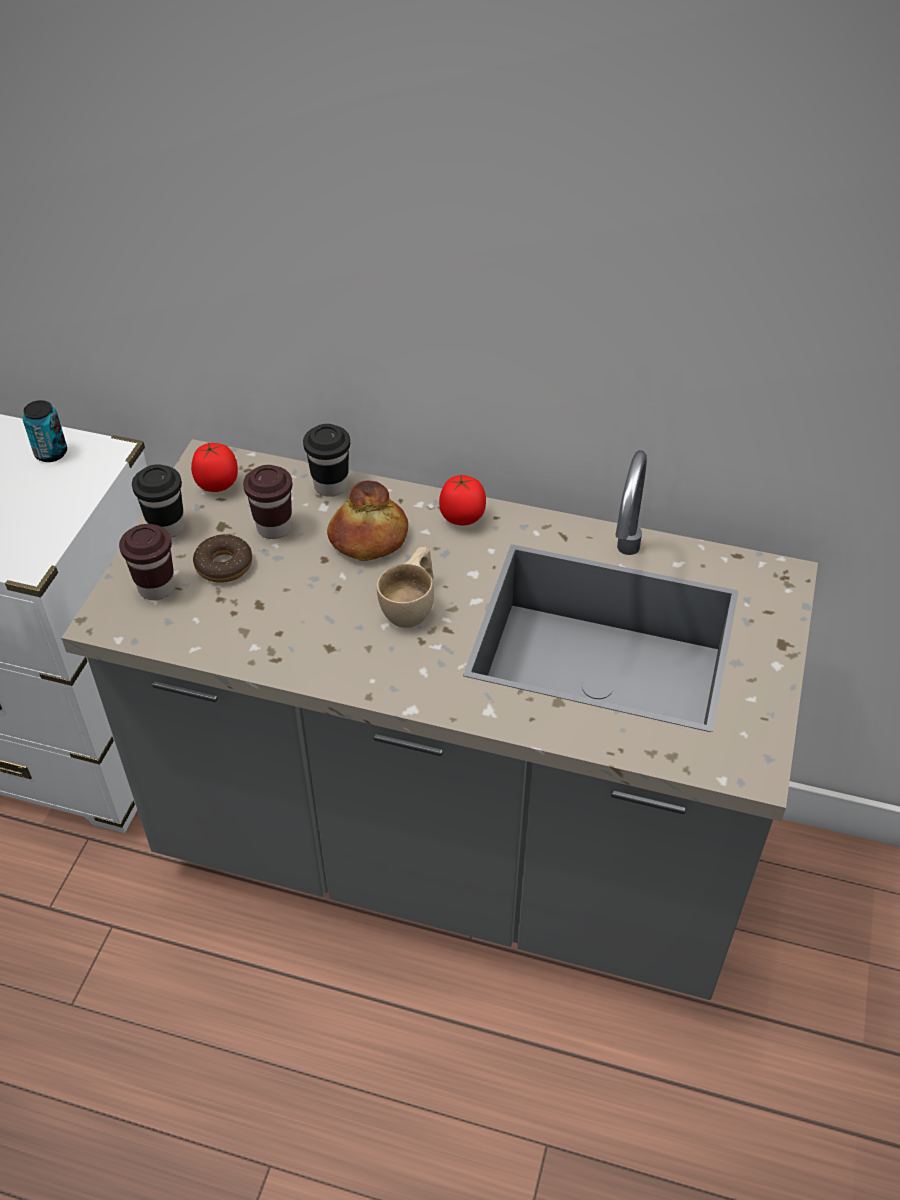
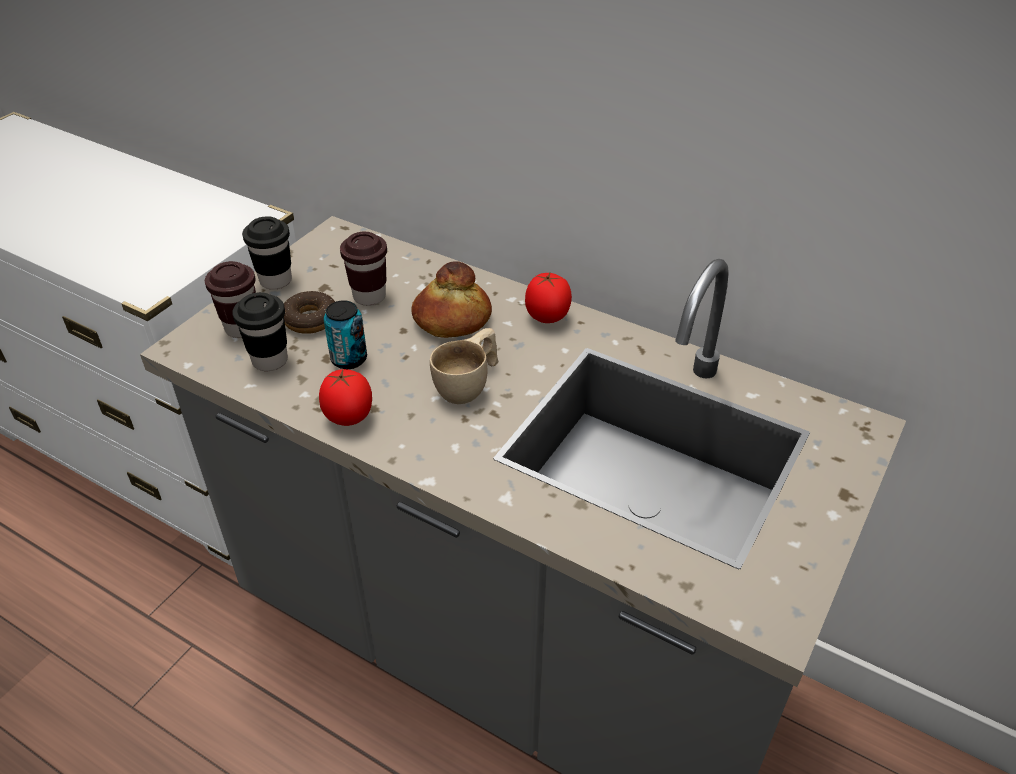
camera: 15 degrees right, 5 degrees down
can [23,400,67,462] -> can moved to [323,300,367,369]
tomato [191,443,238,492] -> tomato moved to [319,369,372,426]
black cup [303,424,350,497] -> black cup moved to [232,292,288,371]

